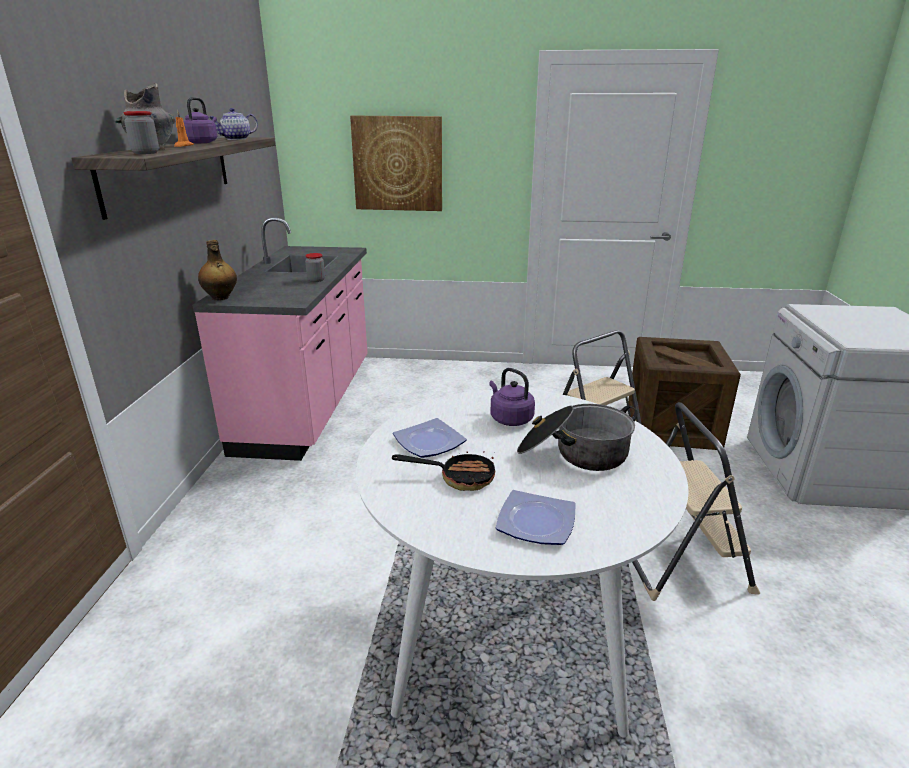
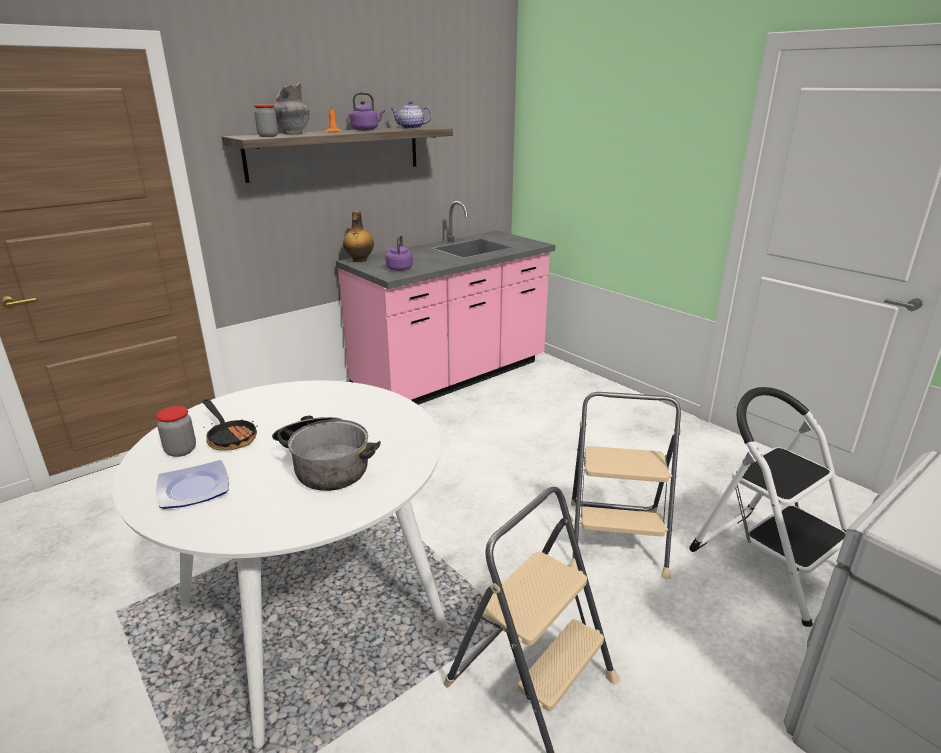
camera: 45 degrees right, 0 degrees up
jar [305,253,325,282] -> jar moved to [156,406,196,457]
picture [350,116,442,211] -> none
plate [393,418,467,458] -> none
purple kettle [489,368,535,426] -> purple kettle moved to [386,235,413,271]
crate [628,337,741,450] -> step ladder [689,387,849,627]

